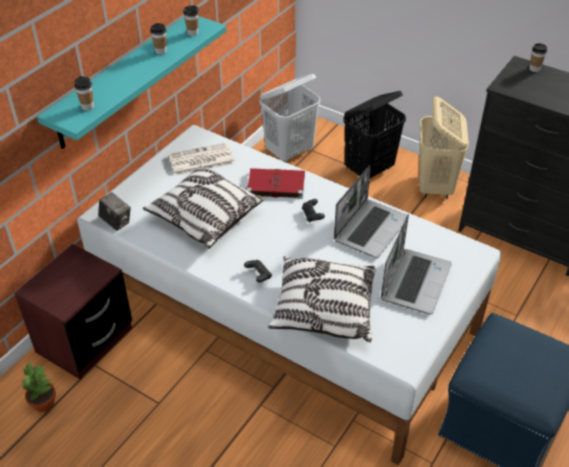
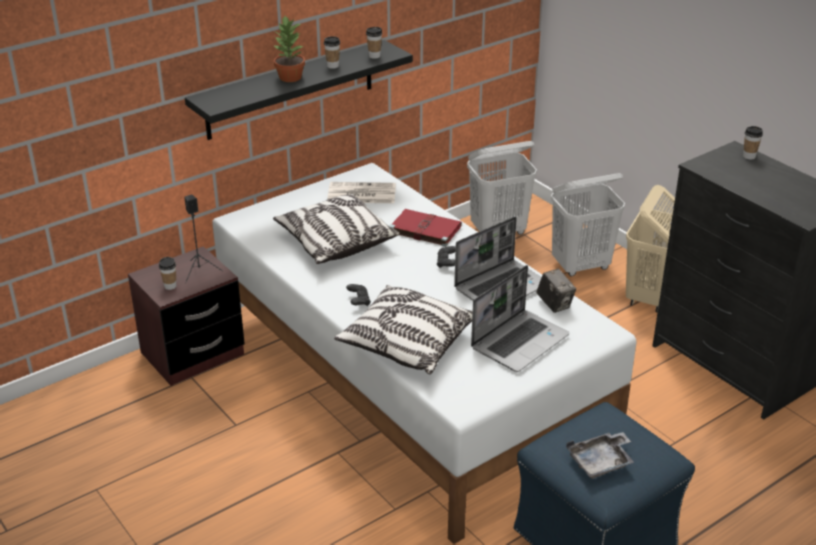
camera: 20 degrees right, 10 degrees down
potted plant [21,362,56,412] -> potted plant moved to [273,16,305,82]
turquoise shelf [37,16,226,149] -> black shelf [185,40,413,140]
cup [74,76,94,111] -> cup moved to [159,257,176,290]
camera [98,192,131,231] -> camera moved to [536,269,576,313]
black laundry basket [343,91,406,178] -> white laundry basket [551,173,625,276]
none -> black speaker [184,195,223,283]
none -> grey tray [566,432,634,479]

